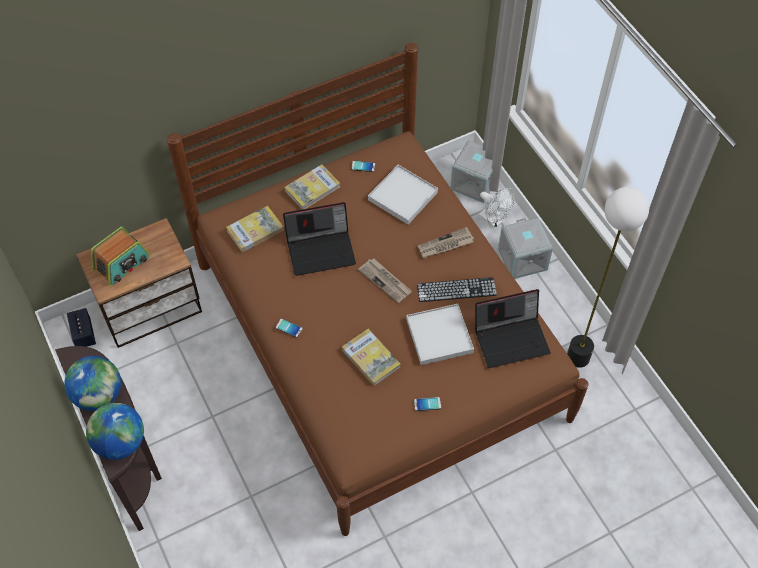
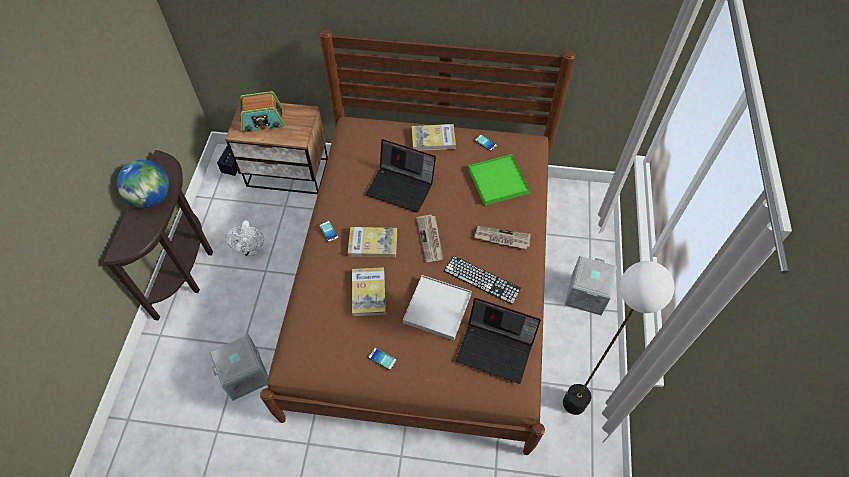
camera: 35 degrees right, 0 degrees up
globe [86,403,144,460] -> none
book [226,206,284,252] -> book moved to [348,227,397,258]
white tray [368,165,438,225] -> green tray [468,154,530,206]
grey storage box [450,140,493,203] -> grey storage box moved to [209,334,268,401]
white fan [479,188,514,228] -> white fan moved to [225,220,264,257]

